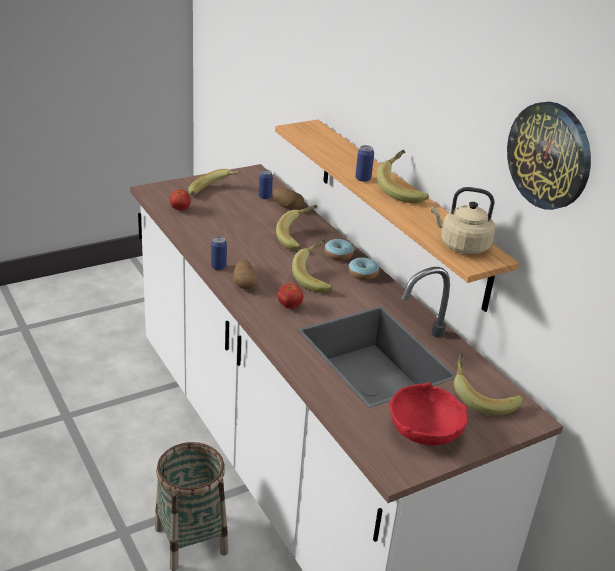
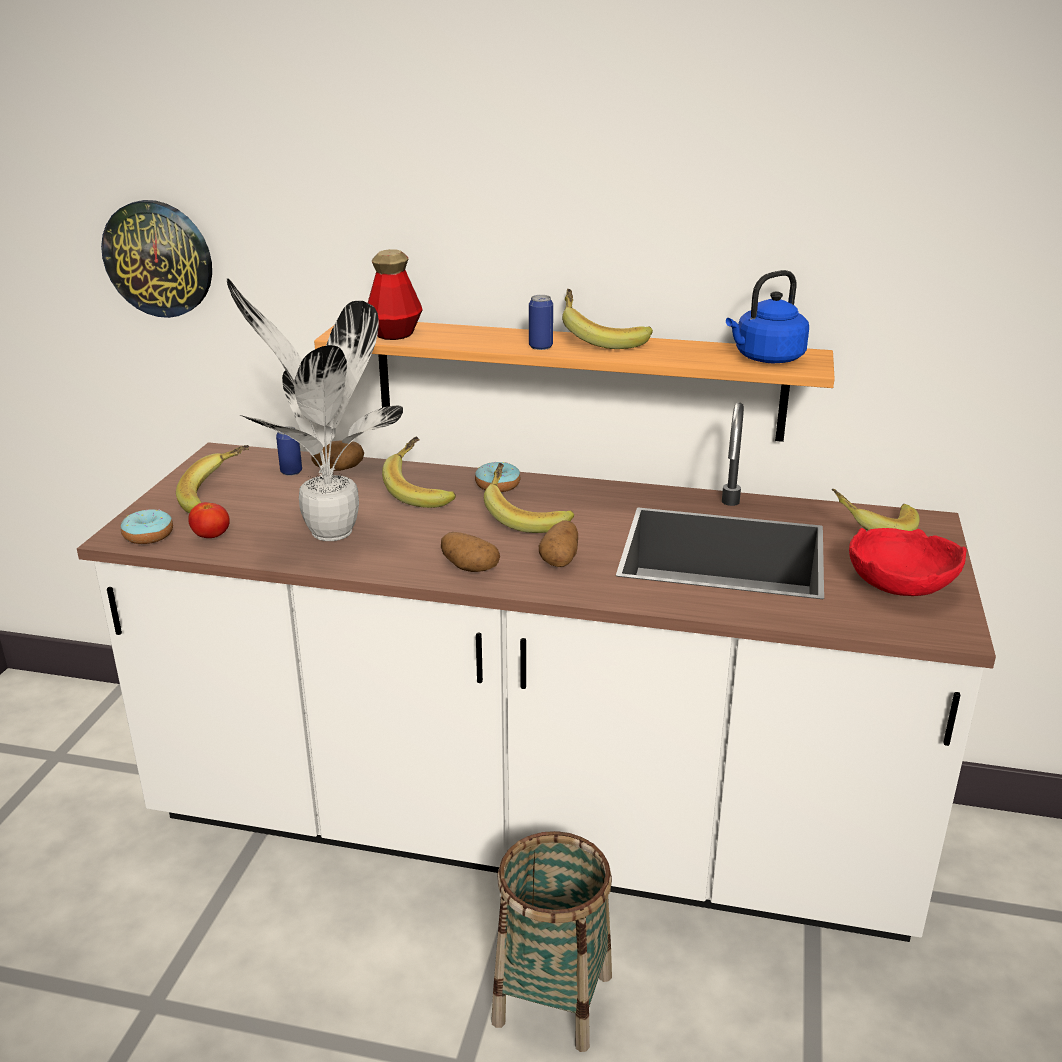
camera: 45 degrees left, 5 degrees down
can [211,236,227,270] -> none
tomato [278,283,303,309] -> potato [539,520,578,567]
donut [348,258,379,280] -> donut moved to [121,510,173,544]
beige kettle [431,187,495,254] -> blue kettle [726,270,809,363]
wall clock [507,102,591,210] -> wall clock moved to [101,200,212,318]
none -> potted plant [227,278,403,541]
none -> bottle [368,249,423,340]

